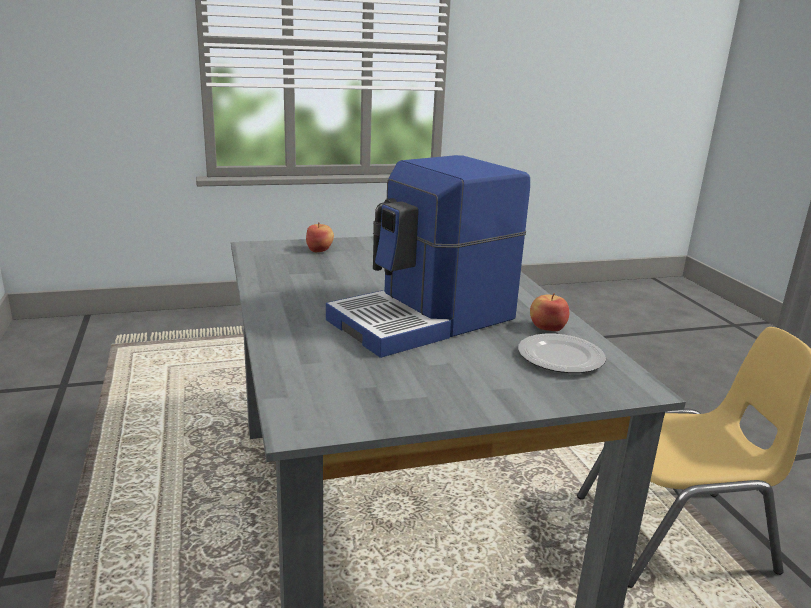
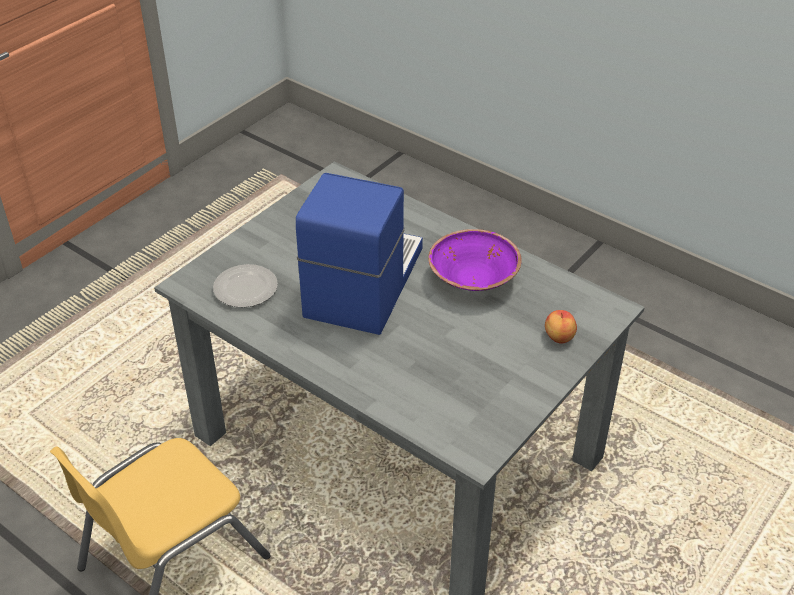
camera: 145 degrees right, 20 degrees up
apple [530,293,569,331] -> none
none -> purple bowl [428,229,522,291]

